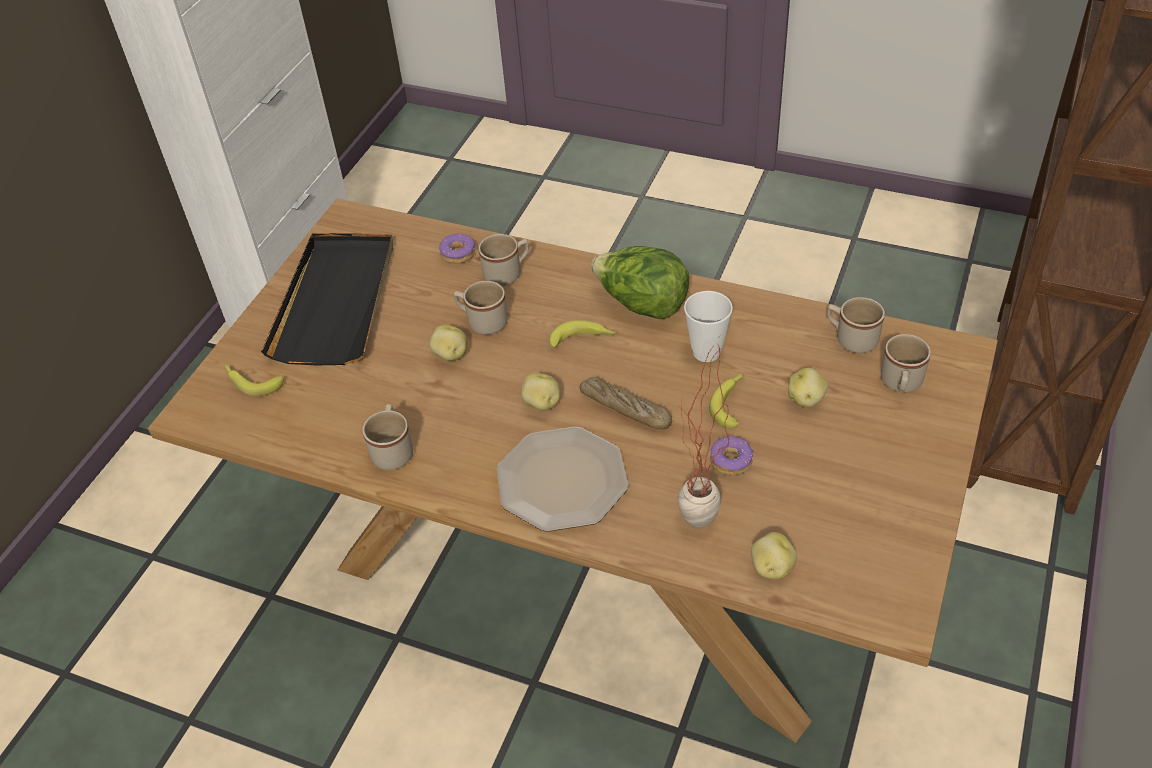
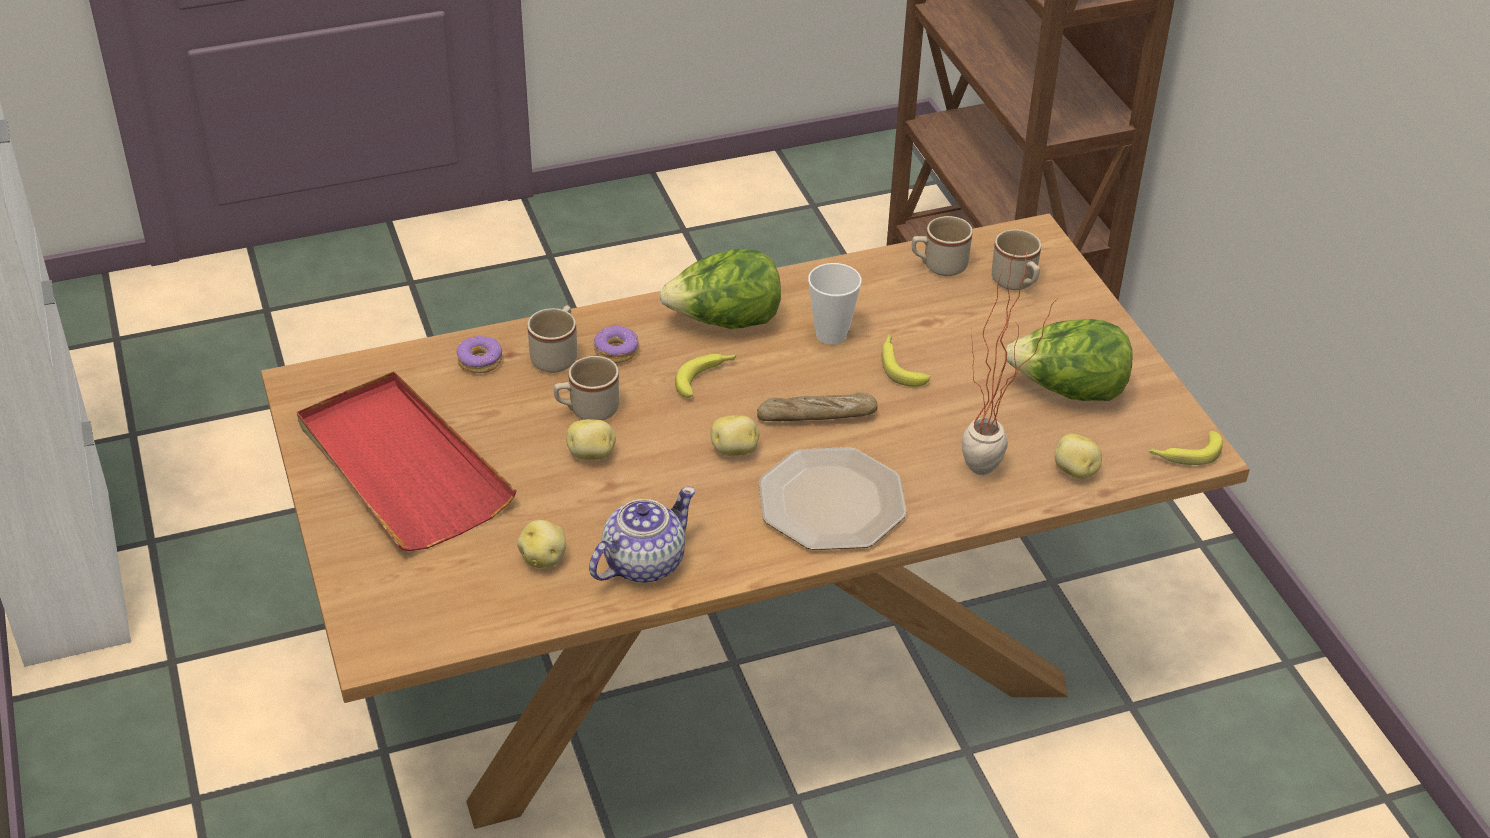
camera: 45 degrees left, 5 degrees down
banana [224,365,284,397] -> banana moved to [1148,431,1223,465]
black tray [261,233,393,365] -> red tray [297,371,517,551]
beige mug [362,404,413,470] -> teapot [589,487,696,583]
donut [710,436,753,475] -> donut moved to [594,326,639,363]
potato [788,368,829,408] -> potato moved to [517,520,566,568]
none -> lettuce [1005,319,1132,401]

